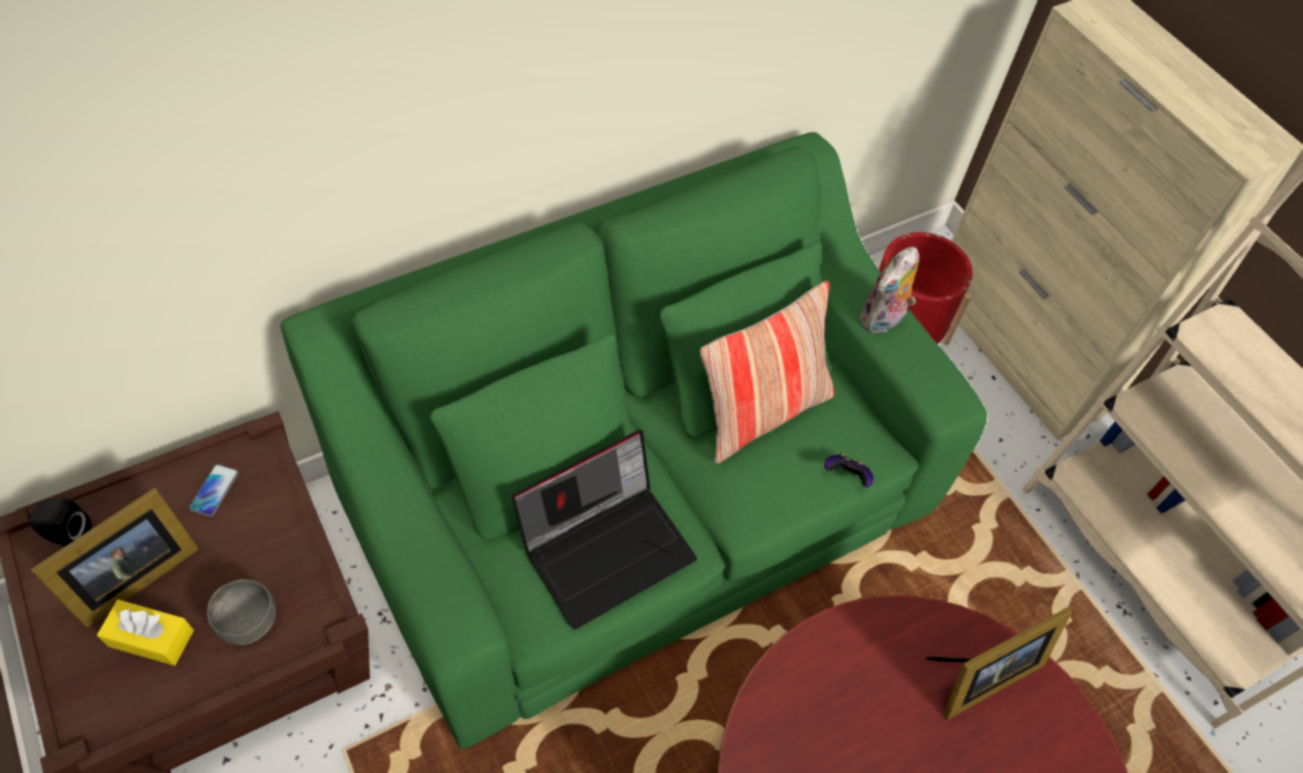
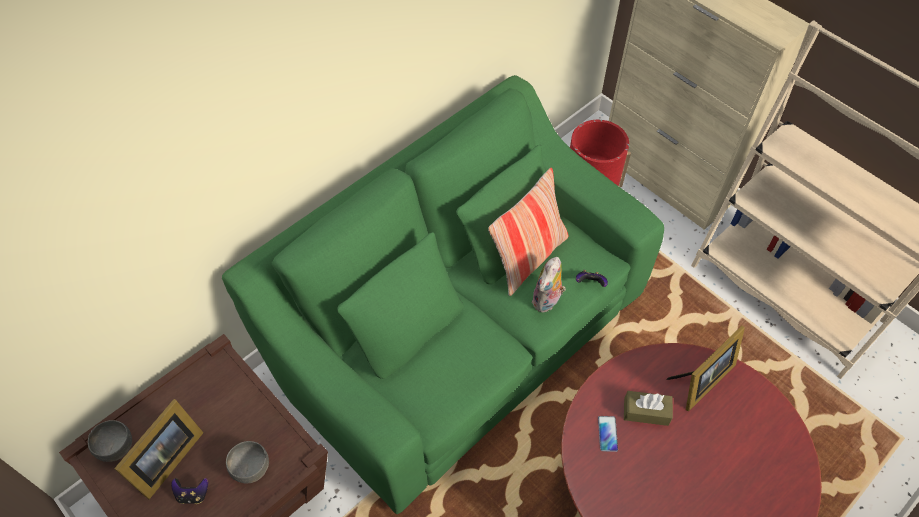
camera: 10 degrees left, 0 degrees up
black speaker [29,498,92,546] -> grey bowl [88,420,132,462]
yellow tissue box [97,600,194,666] -> game controller [171,478,208,504]
phone [189,464,239,516] -> phone moved to [598,416,618,452]
laptop [512,430,697,630] -> none
plush toy [859,247,919,333] -> plush toy moved to [532,257,566,313]
none -> brown tissue box [624,391,673,426]

